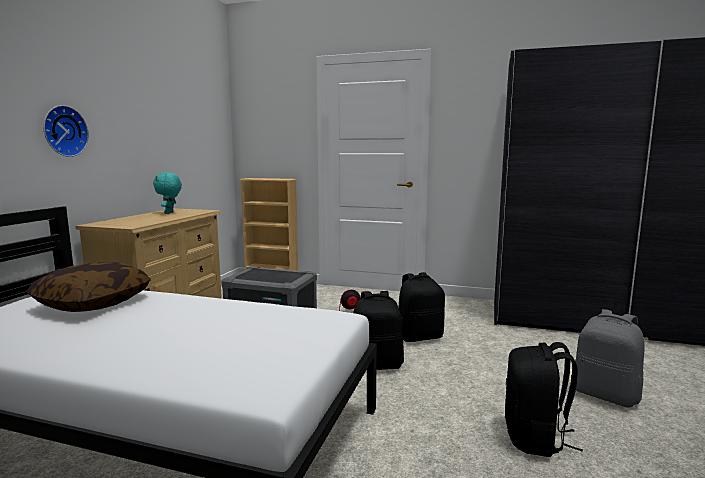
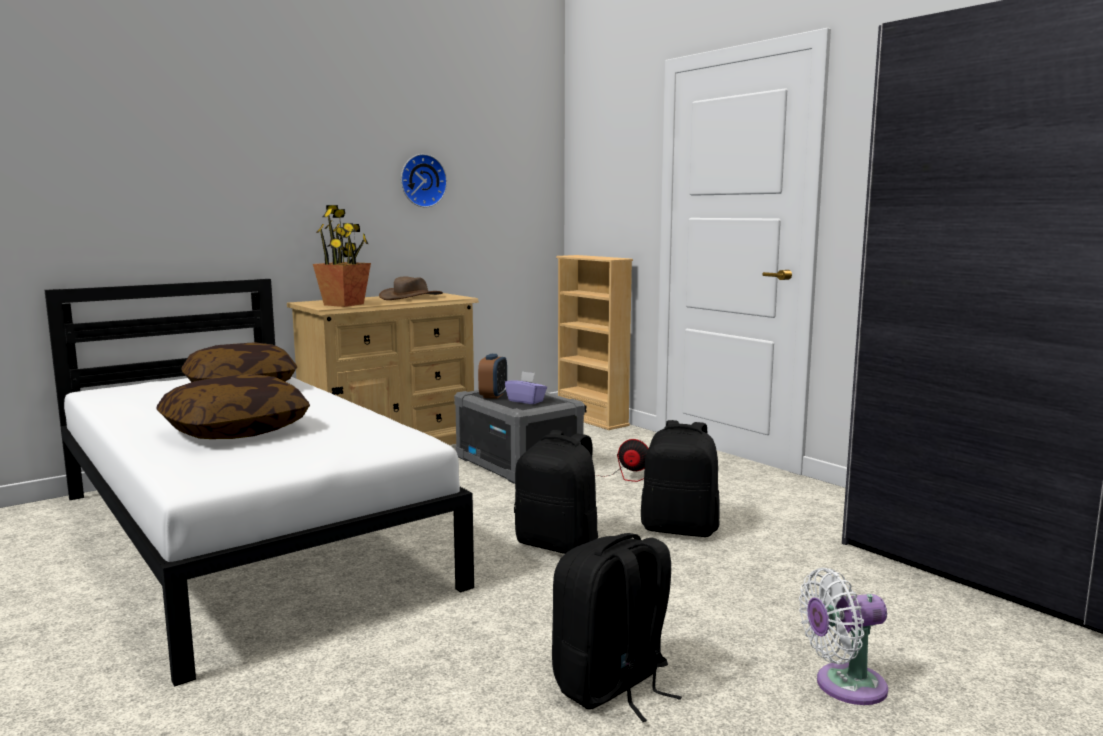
camera: 35 degrees right, 0 degrees up
wall clock [43,105,89,157] -> wall clock moved to [401,154,447,207]
turquoise plush toy [153,172,182,214] -> brown hat [379,277,443,300]
grey backpack [575,309,644,408] -> white fan [799,568,888,705]
none -> pillow [156,374,310,439]
none -> potted plant [313,205,371,307]
none -> alarm clock [478,354,507,399]
none -> purple tissue box [505,371,547,404]

